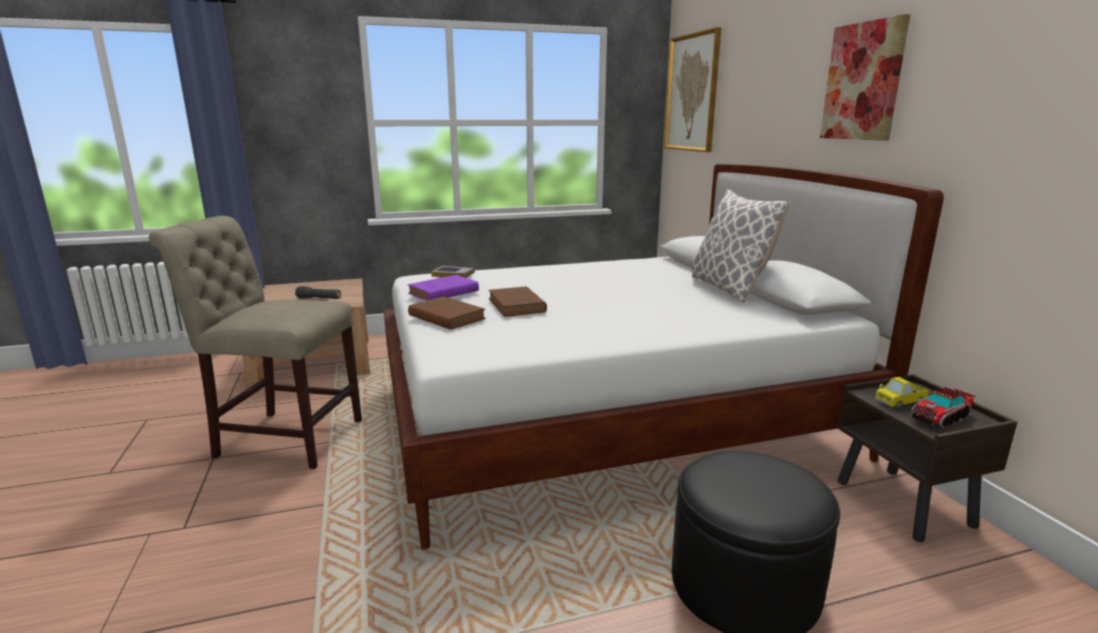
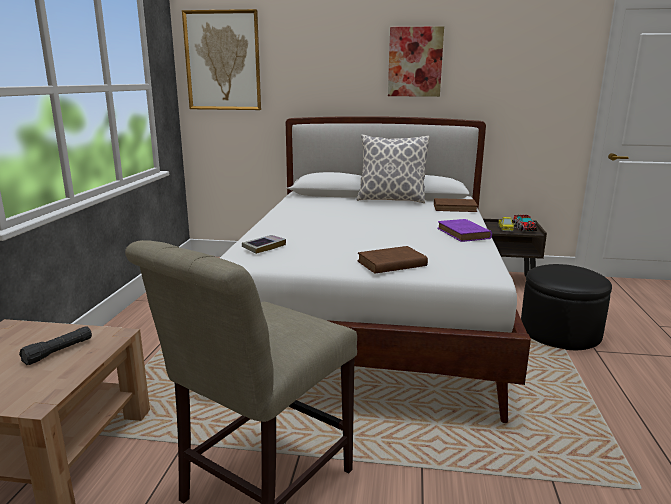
camera: 65 degrees left, 0 degrees up
purple book [408,275,479,301] -> purple book moved to [437,219,492,242]
brown book [489,286,547,317] -> brown book moved to [434,198,478,212]

